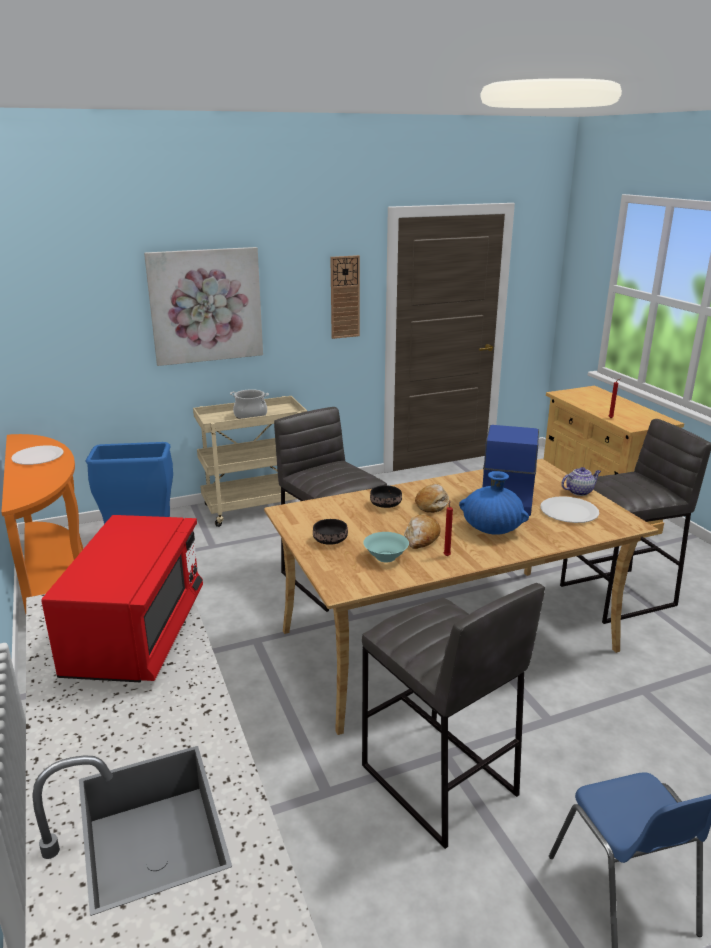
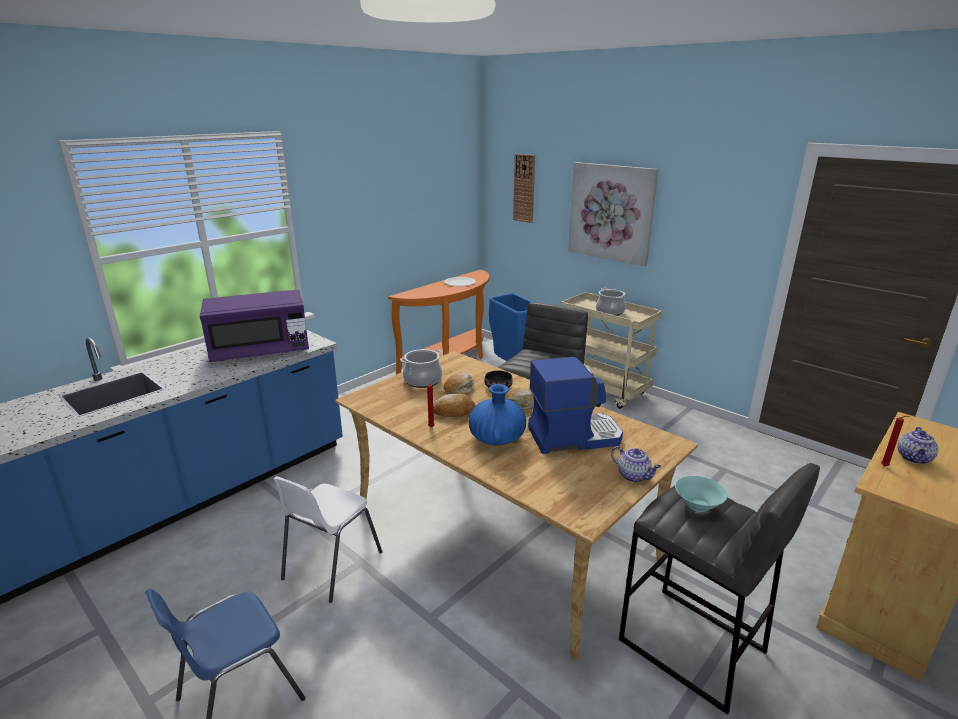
camera: 65 degrees right, 0 degrees up
red microwave [41,515,203,683] -> purple microwave [200,290,309,362]
black bowl [313,519,348,545] -> cooking pot [400,349,443,388]
wall clock [330,255,360,339] -> wall clock moved to [513,154,535,223]
grey stool [362,583,545,849] -> white chair [274,476,383,603]
turquoise bowl [363,532,409,562] -> turquoise bowl moved to [675,476,727,512]
white plate [540,496,599,523] -> none
none -> bread [444,372,475,395]
none -> teapot [897,427,938,464]

